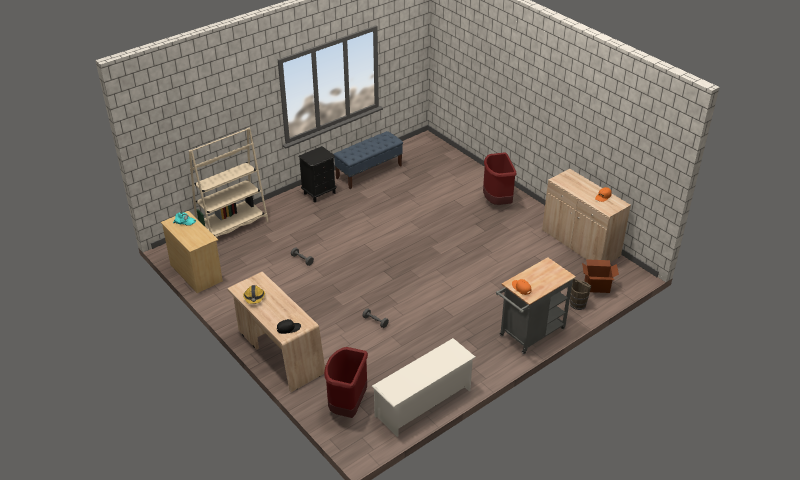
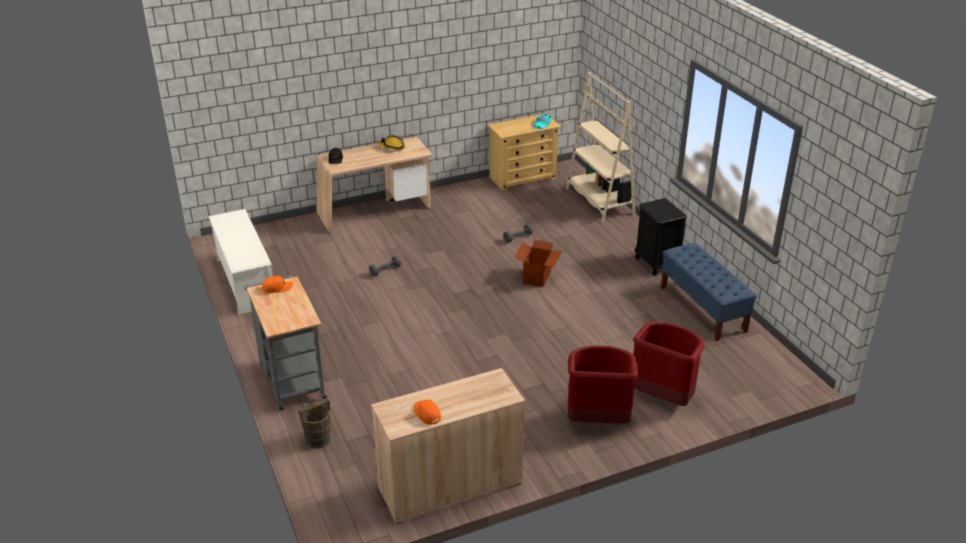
camera: 105 degrees right, 5 degrees down
red trash can [324,347,368,418] -> red trash can moved to [633,322,705,406]
cardboard box [582,259,619,293] -> cardboard box moved to [514,240,562,287]

